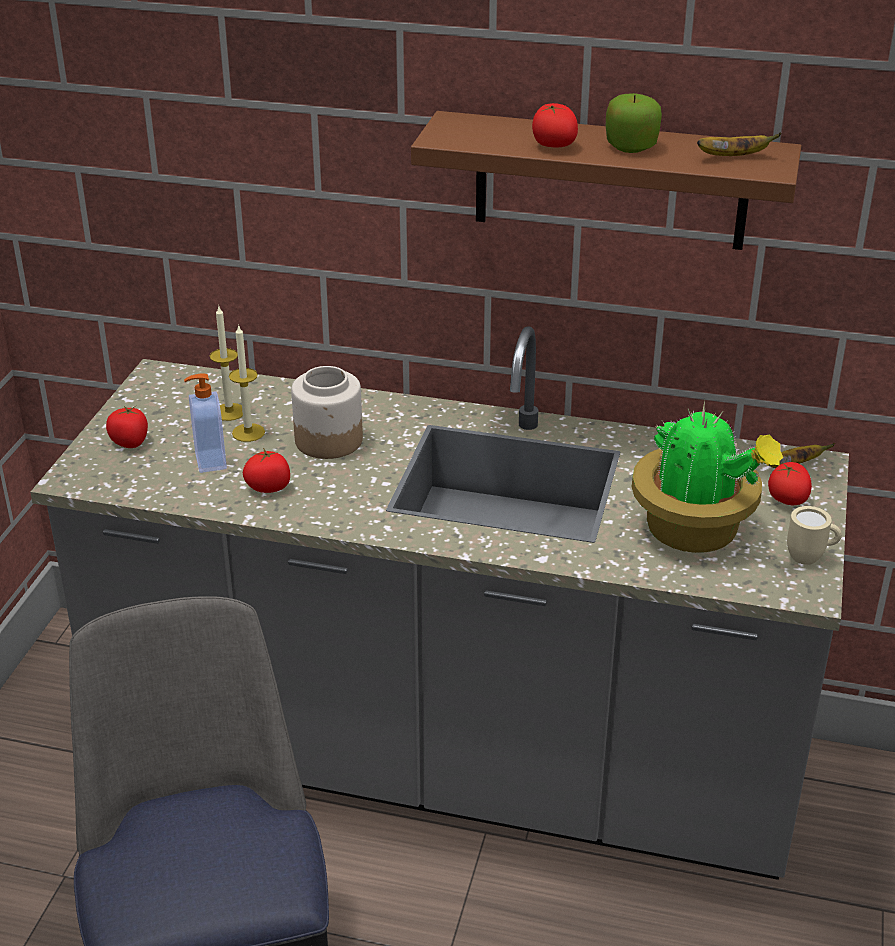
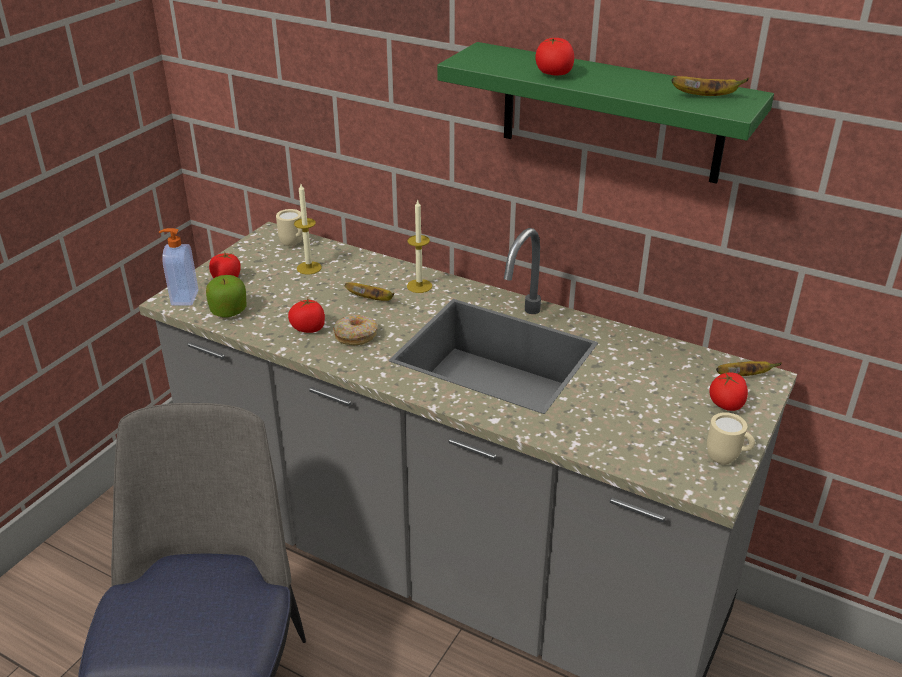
camera: 15 degrees right, 0 degrees up
soap dispenser [184,374,227,473] -> soap dispenser moved to [159,228,198,305]
candle [229,324,265,442] -> candle moved to [407,199,432,293]
jar [291,366,363,459] -> banana [345,282,394,301]
brown shelf [411,111,801,250] -> green shelf [437,42,774,184]
apple [606,93,662,153] -> apple moved to [206,275,246,318]
potted plant [632,400,783,553] -> none
none -> beige mug [276,209,303,246]
none -> donut [333,315,378,345]

